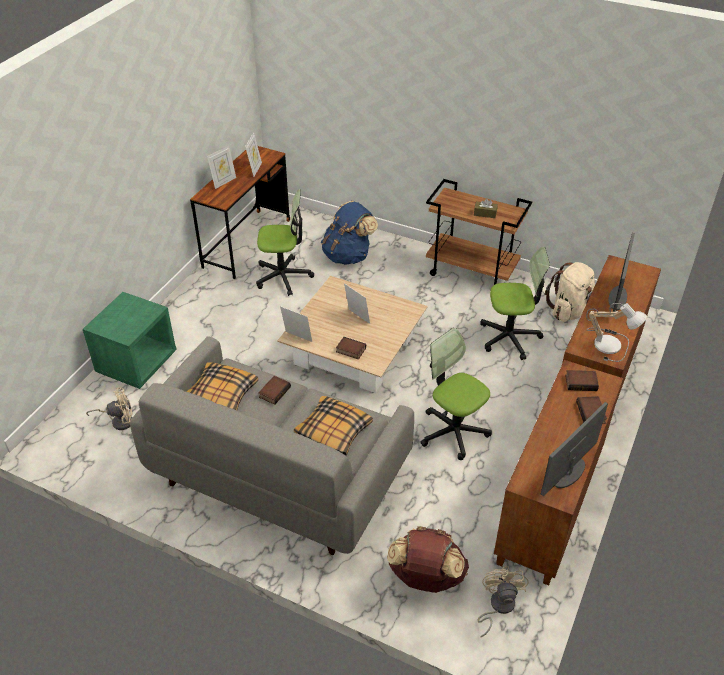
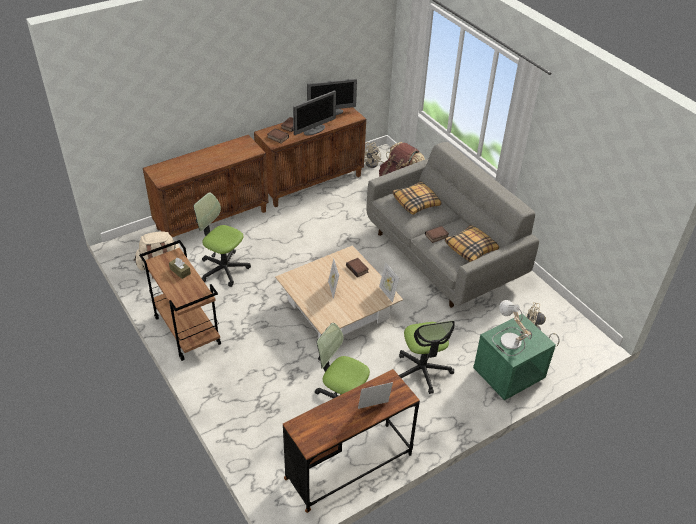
camera: 150 degrees left, 0 degrees up
picture frame [245,133,262,177] -> none
blue backpack [321,201,378,265] -> none
office chair [420,328,492,460] -> office chair moved to [399,321,455,394]
table lamp [586,303,647,362] -> table lamp moved to [492,300,532,356]
monitor [608,233,635,315] -> monitor moved to [293,90,336,135]

